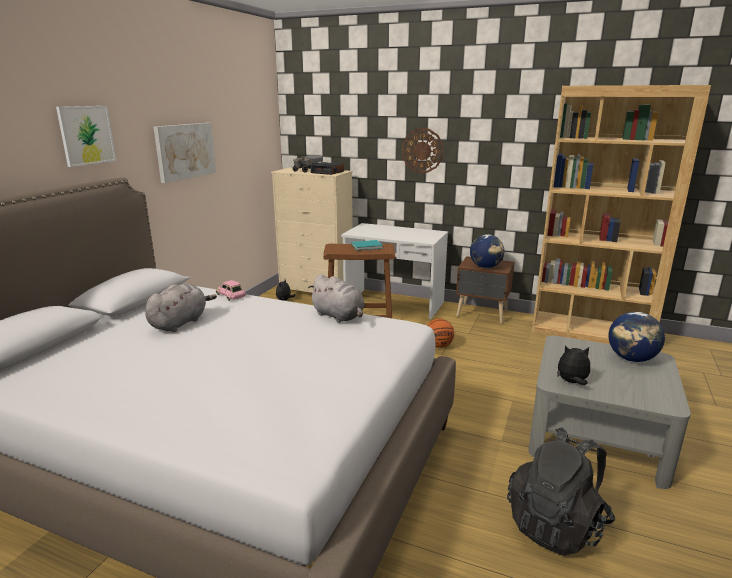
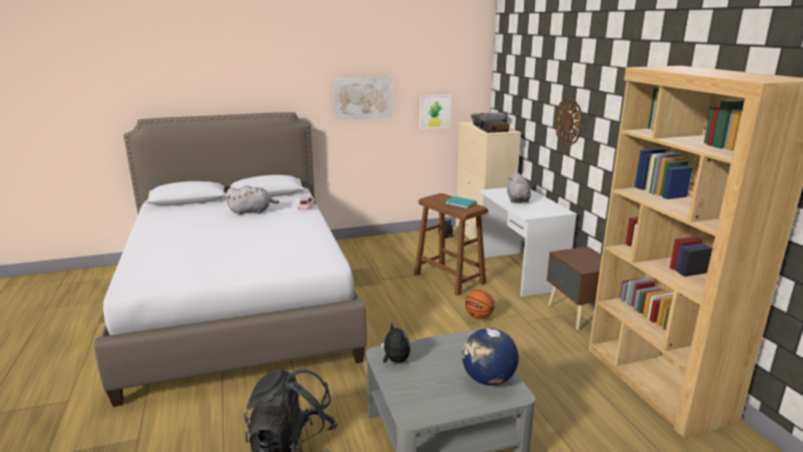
camera: 50 degrees right, 0 degrees up
picture [56,106,116,167] -> picture moved to [420,95,451,129]
grey plush toy [308,274,365,323] -> grey plush toy moved to [507,172,531,203]
globe [470,234,504,268] -> none

